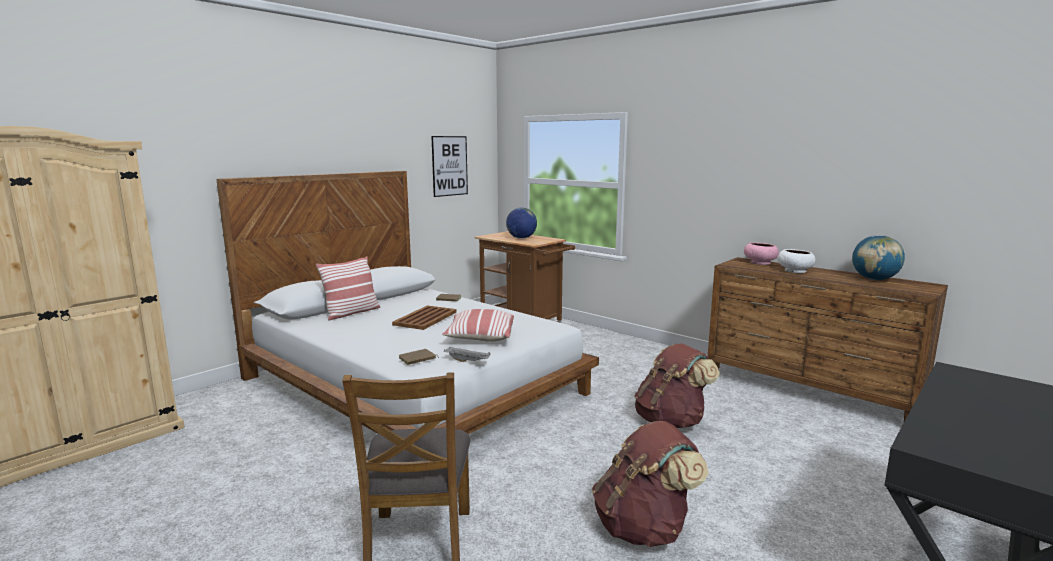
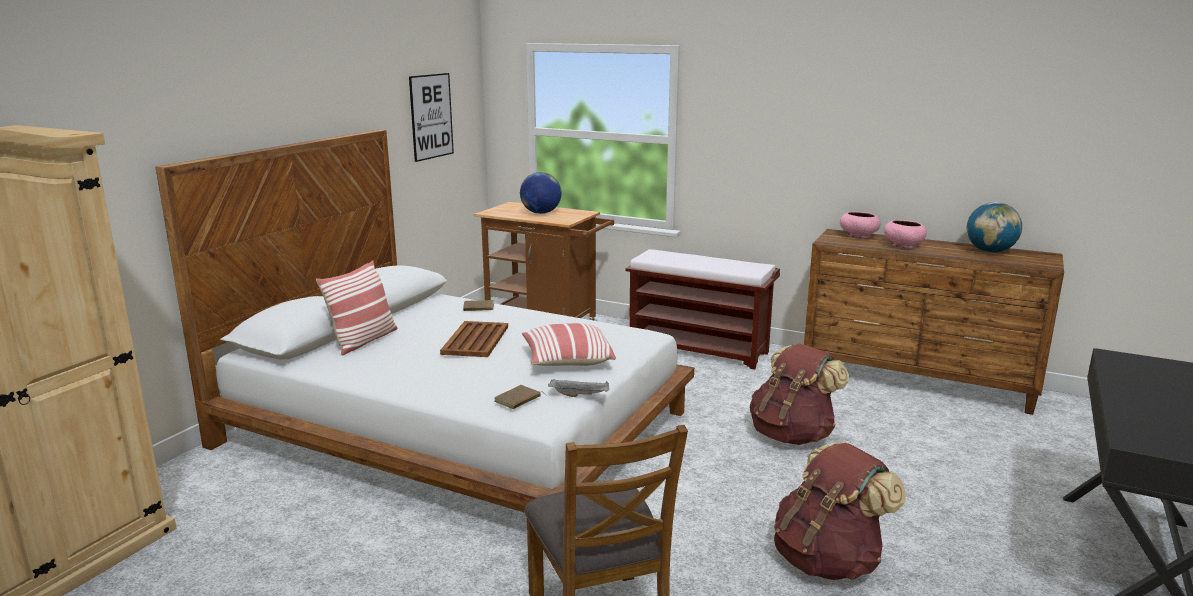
camera: 15 degrees left, 5 degrees up
white bowl [777,249,815,273] -> pink bowl [884,220,927,249]
none -> brown bench [625,249,780,370]

